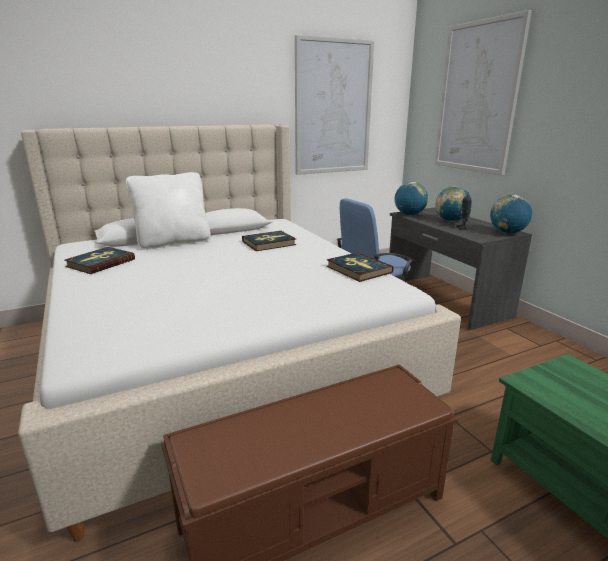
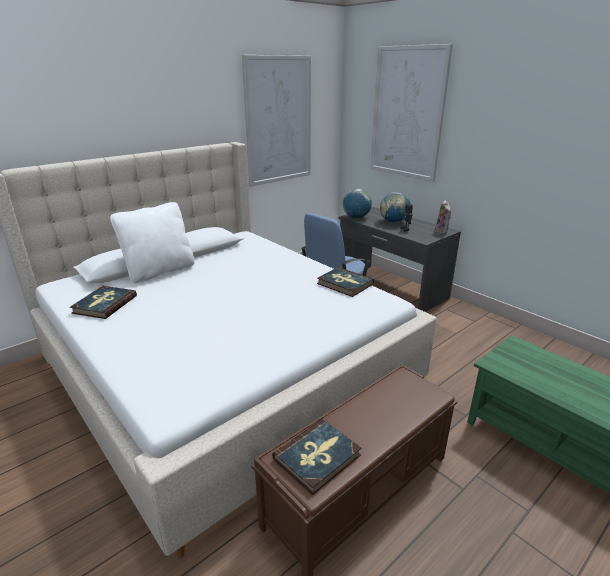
camera: 15 degrees left, 5 degrees up
book [242,231,297,251] -> book moved to [272,419,362,495]
globe [490,195,532,234] -> plush toy [435,200,451,234]

